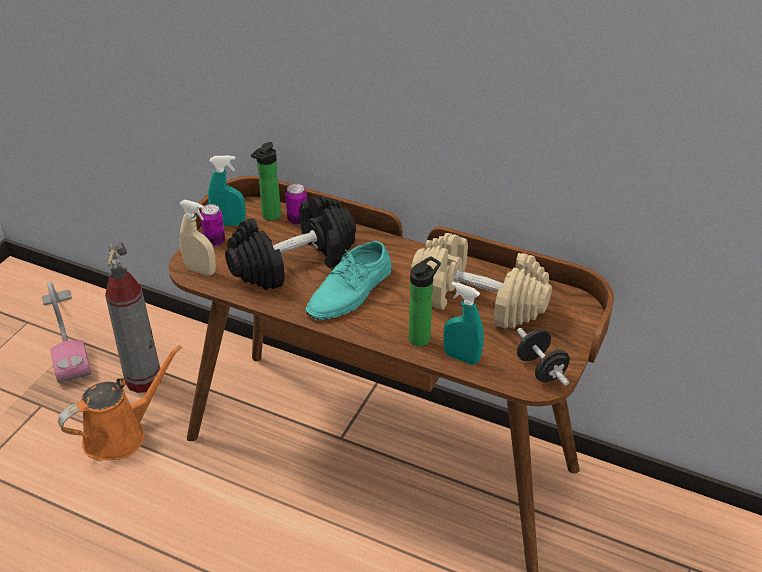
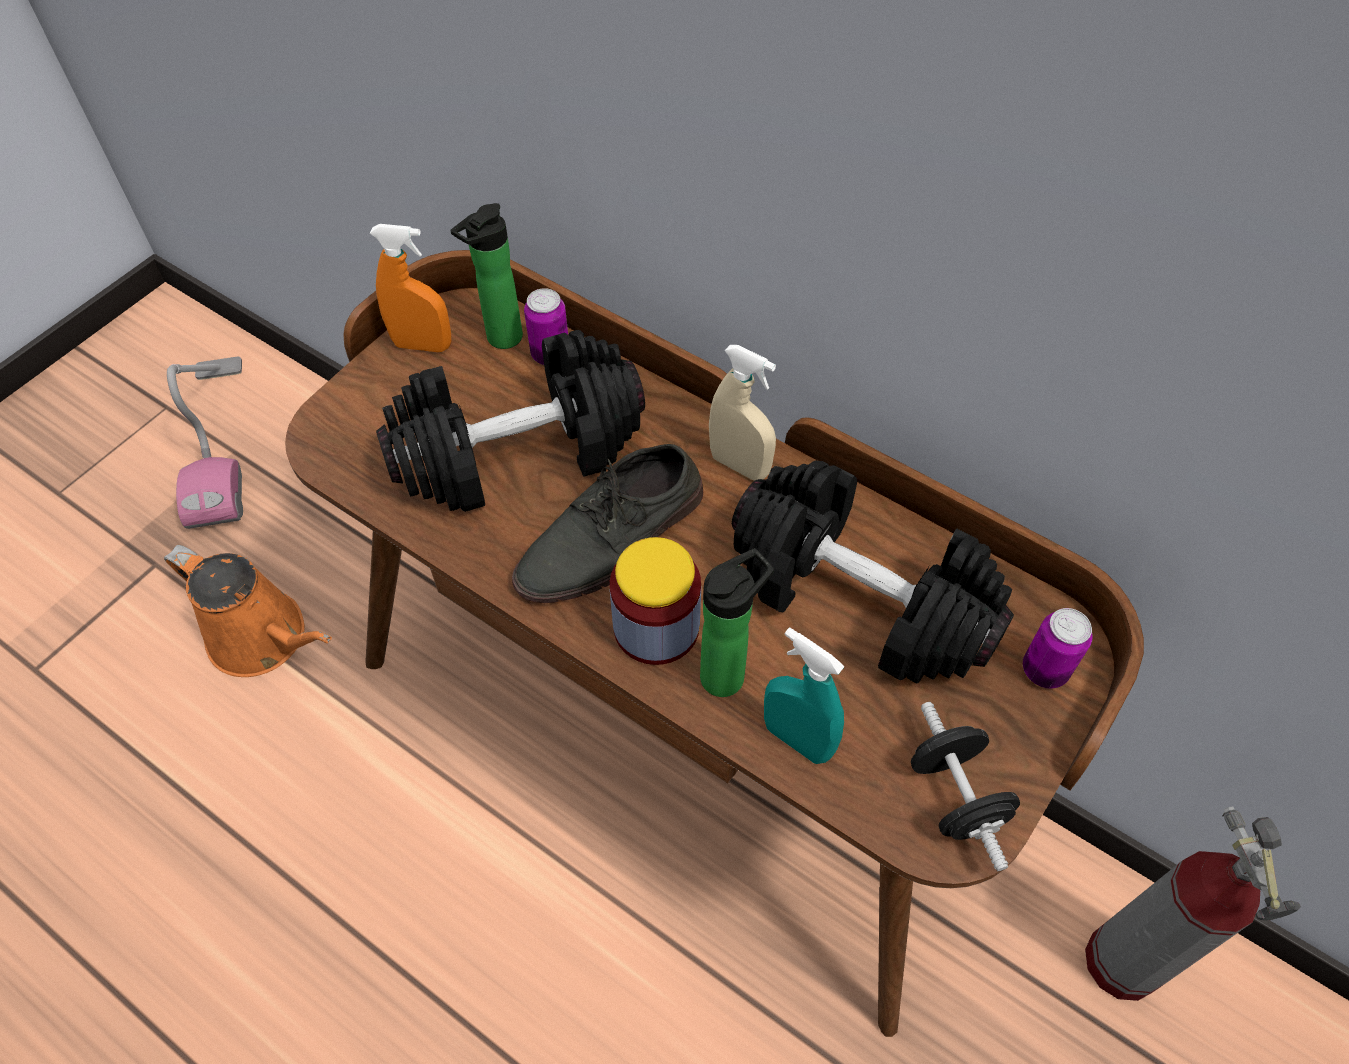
camera: 10 degrees right, 15 degrees up
orange watering can [58,345,182,461] -> orange watering can turned 60 degrees clockwise [164,545,332,677]
fire extinguisher [105,242,161,393] -> fire extinguisher moved to [1085,806,1301,1001]
beige spray bottle [179,200,216,275] -> beige spray bottle moved to [709,345,776,481]
can [201,204,225,247] -> can moved to [1023,608,1092,689]
turquoise spray bottle [208,155,246,226] -> orange spray bottle [370,224,451,352]
turquoise shoe [306,241,392,320] -> grey shoe [512,444,703,603]
beige dumbbell [411,233,552,329] -> black dumbbell [732,461,1014,683]
none -> jar [610,537,701,665]

